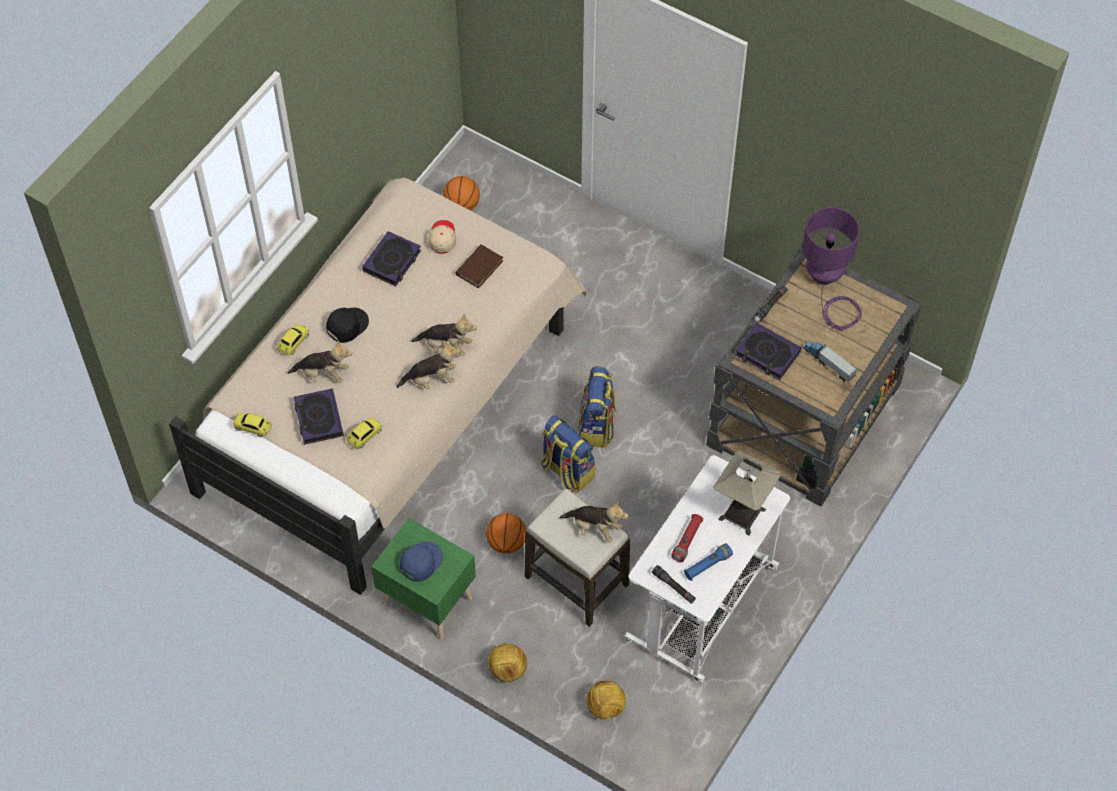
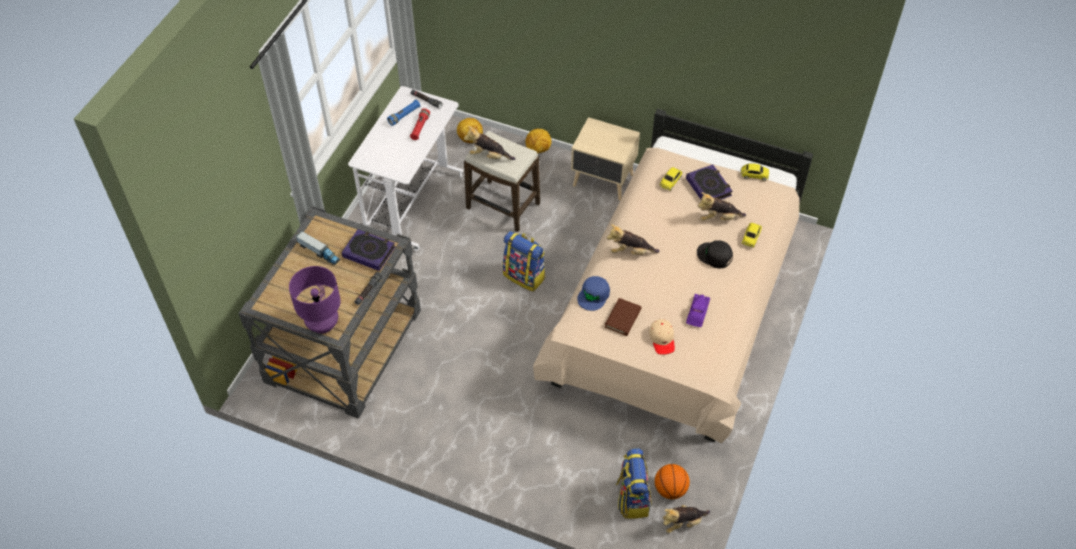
camera: 170 degrees right, 5 degrees down
black cap [326,308,369,343] -> black cap turned 90 degrees clockwise [697,240,733,269]
book [362,231,421,286] -> purple toy car [686,294,710,327]
green nightstand [371,518,476,639] -> beige nightstand [571,117,640,201]
plush toy [397,341,460,389] -> plush toy moved to [663,505,710,533]
blue cap [400,541,443,582] -> blue cap moved to [577,276,610,311]
basketball [486,513,526,554] -> none
backpack [577,366,617,448] -> backpack moved to [616,448,652,519]
table lamp [713,451,781,536] -> none

